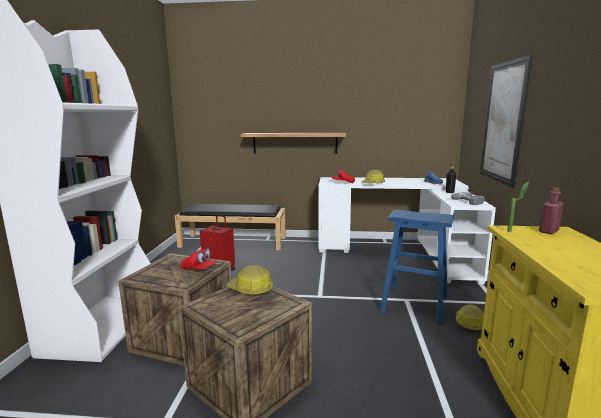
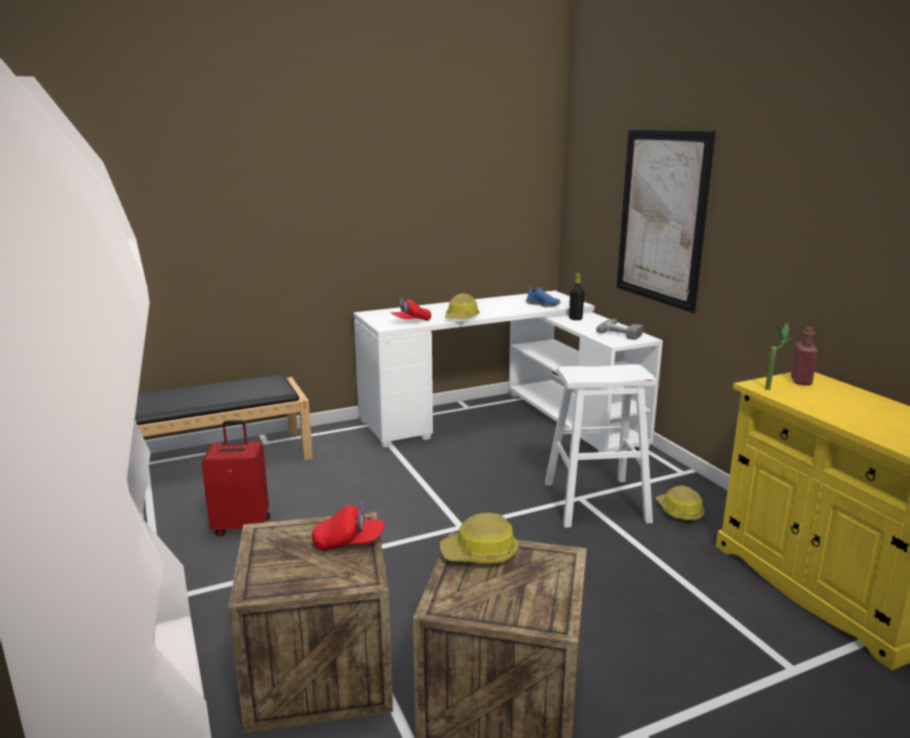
camera: 30 degrees left, 5 degrees up
shelf [241,133,346,154] -> none
blue stool [380,210,454,325] -> white stool [545,364,656,528]

